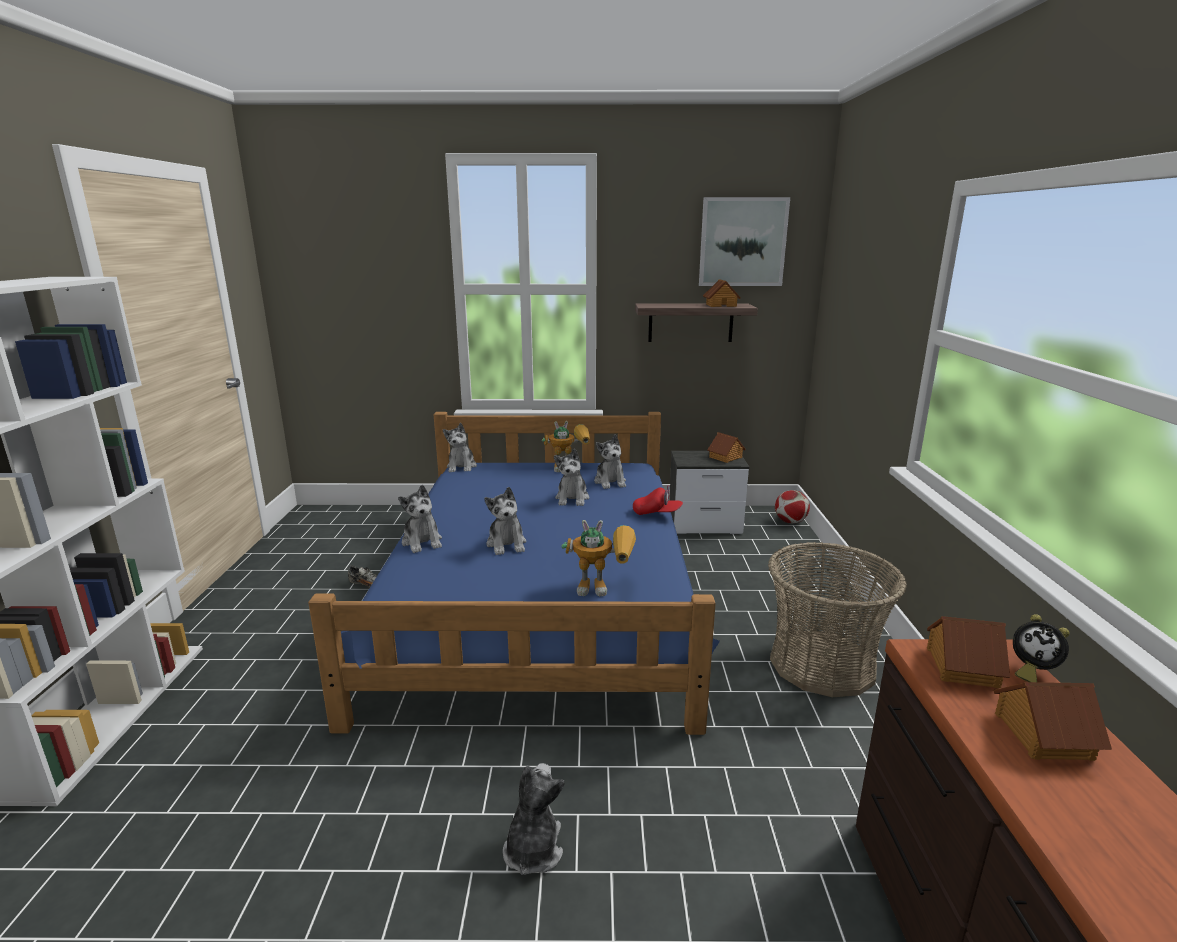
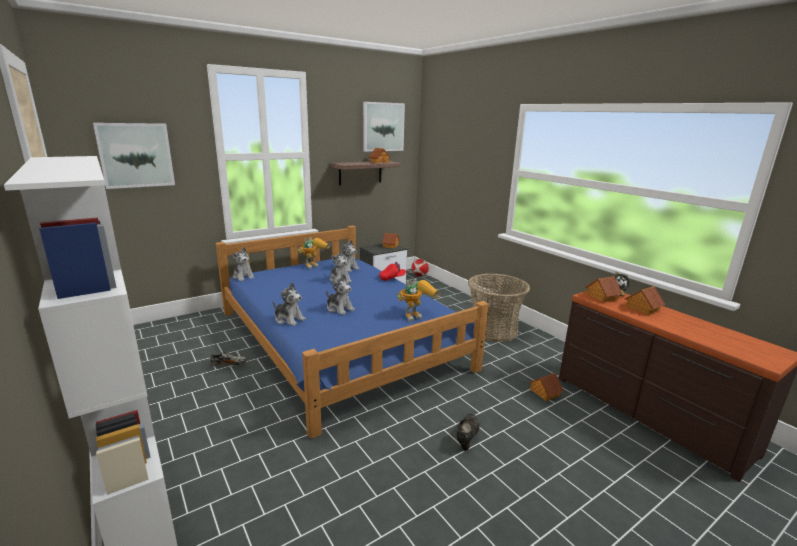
camera: 35 degrees left, 0 degrees up
plush toy [503,763,565,875] -> black shoe [457,414,480,451]
none -> picture [93,123,175,189]
none -> toy house [529,373,564,401]

